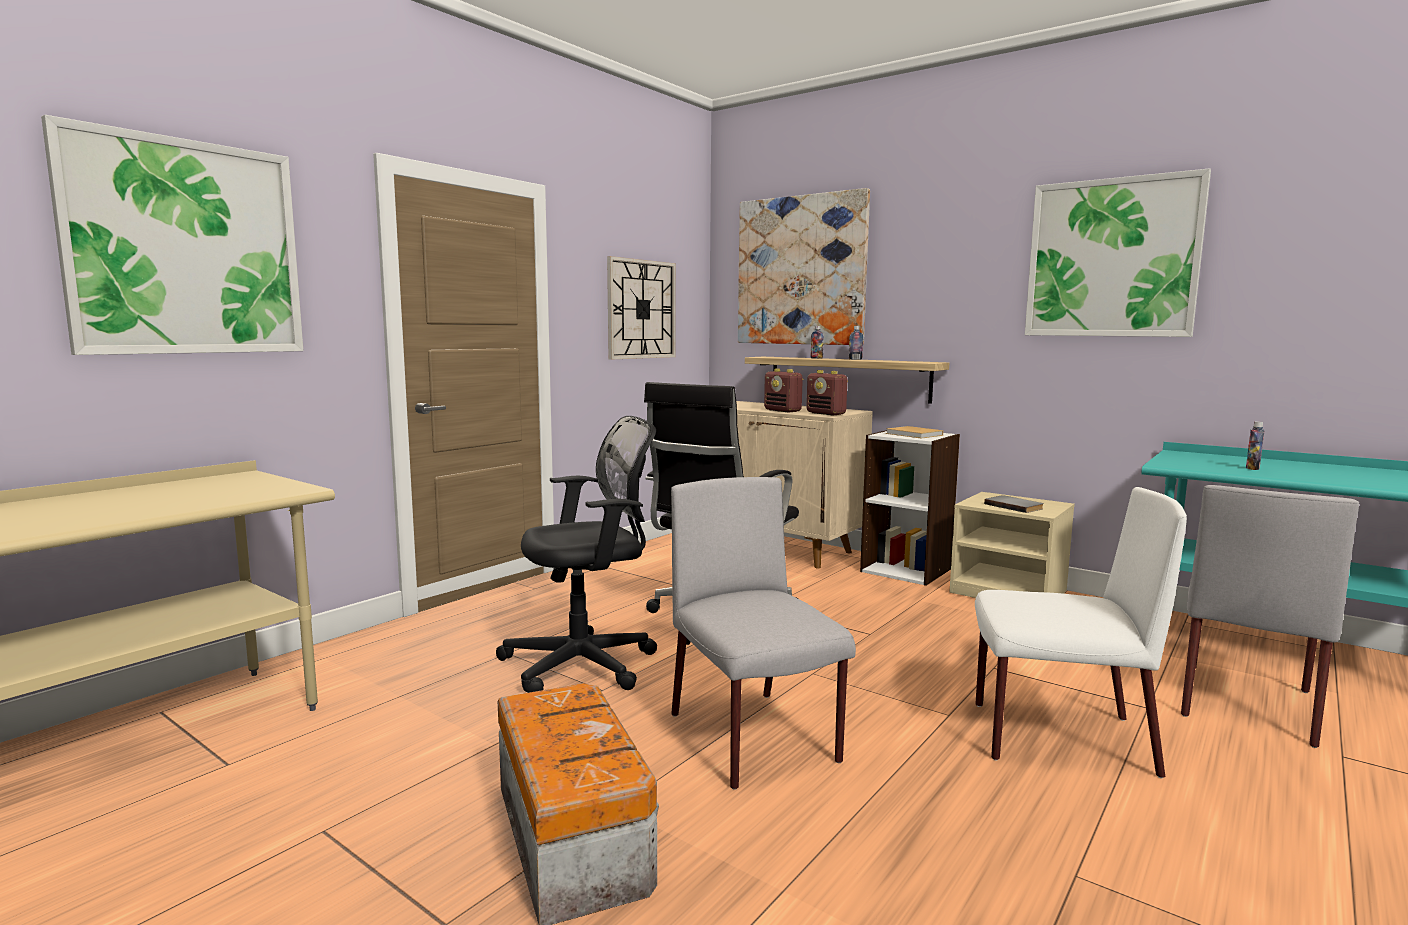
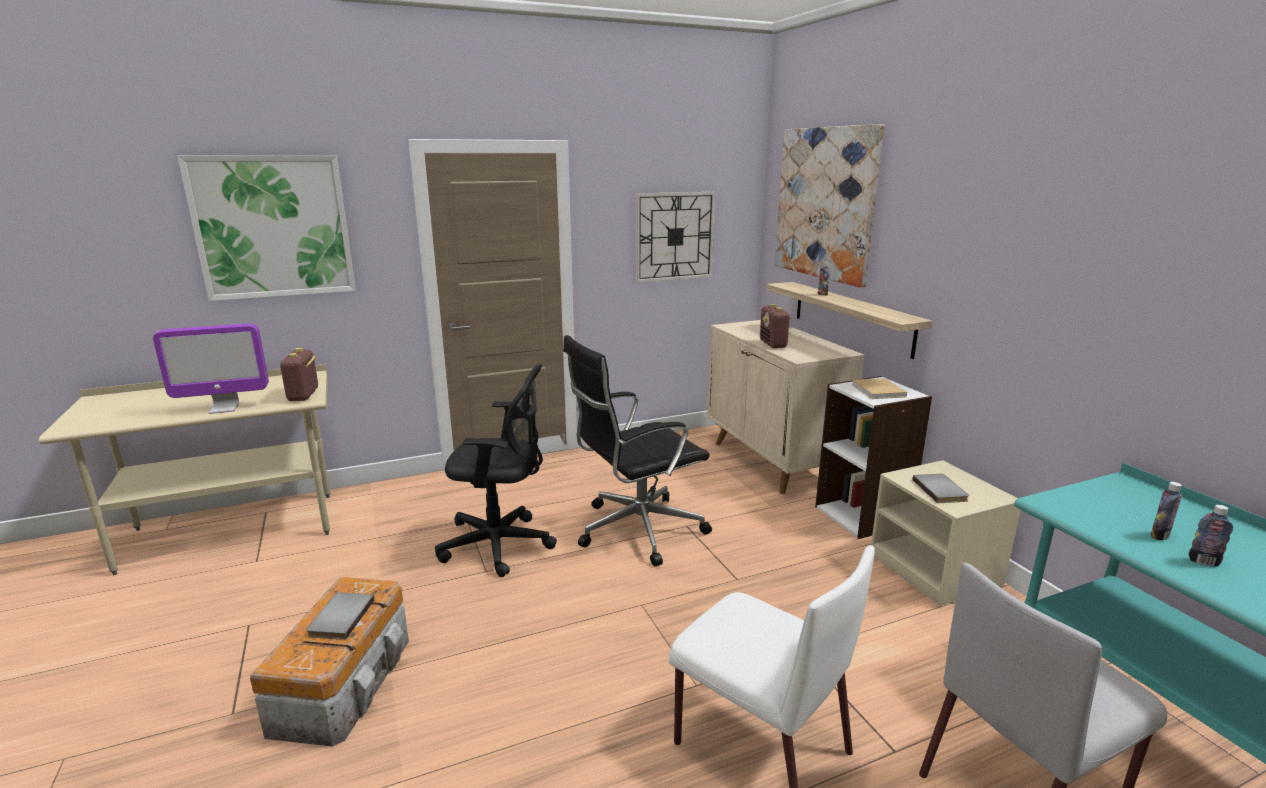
camera: 30 degrees right, 10 degrees up
grey chair [671,477,856,790] -> none
radio [807,370,848,415] -> radio moved to [280,348,318,401]
bottle [849,326,863,360] -> bottle moved to [1189,505,1233,567]
picture [1025,168,1211,337] -> none
none -> monitor [153,324,269,414]
none -> grey book [306,592,375,640]

